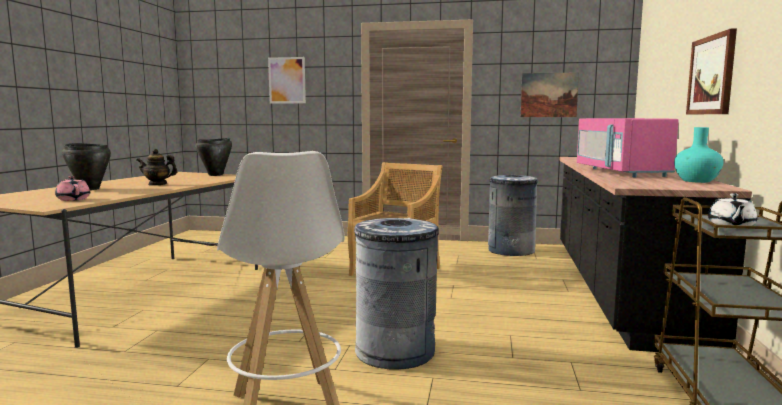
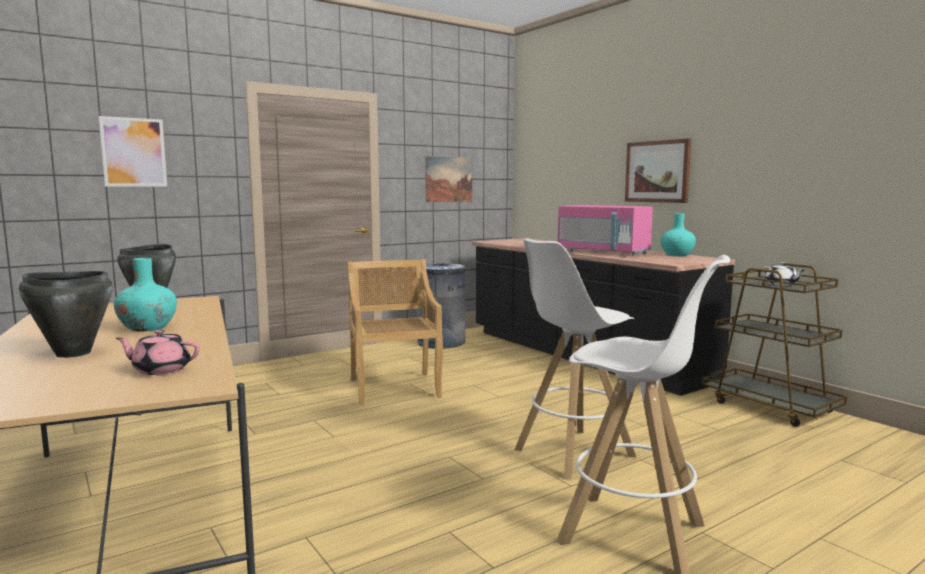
camera: 45 degrees left, 0 degrees up
teapot [137,149,178,186] -> turquoise vase [114,258,177,332]
grey trash can [354,218,439,370] -> white stool [514,238,637,480]

